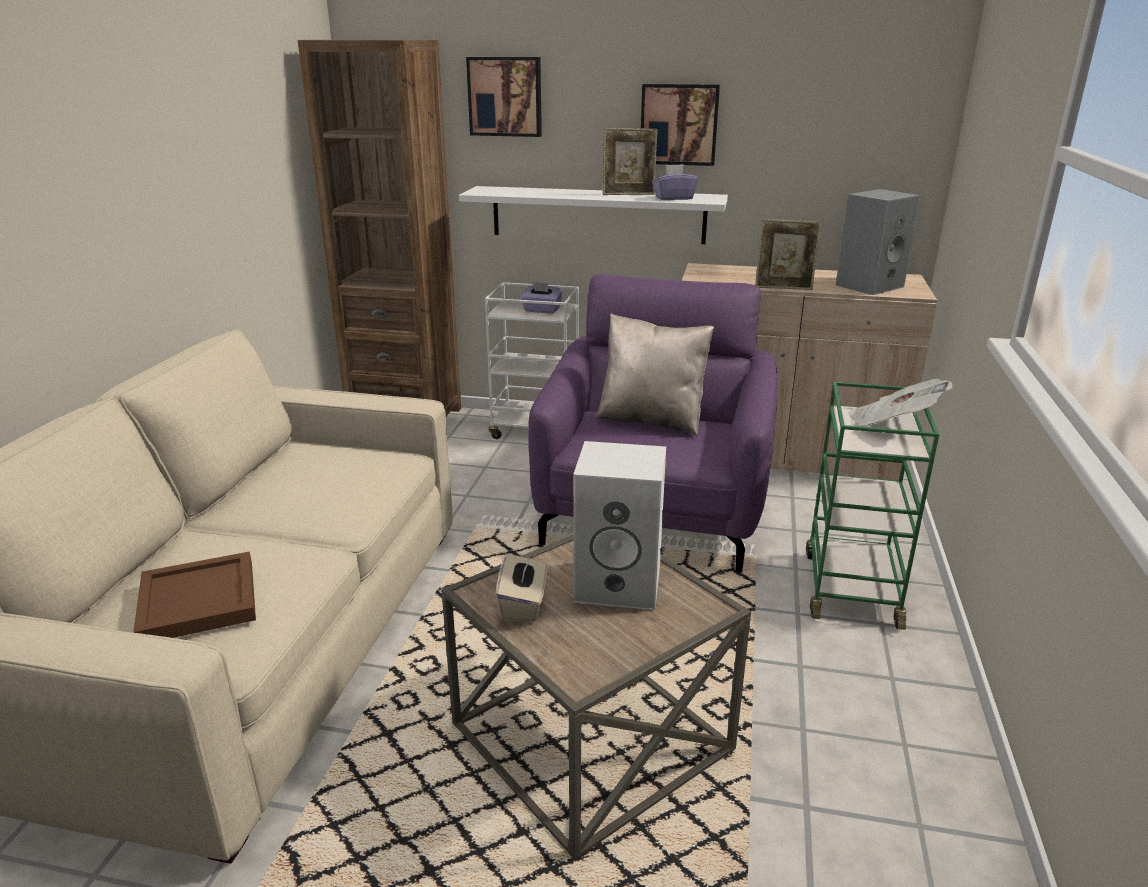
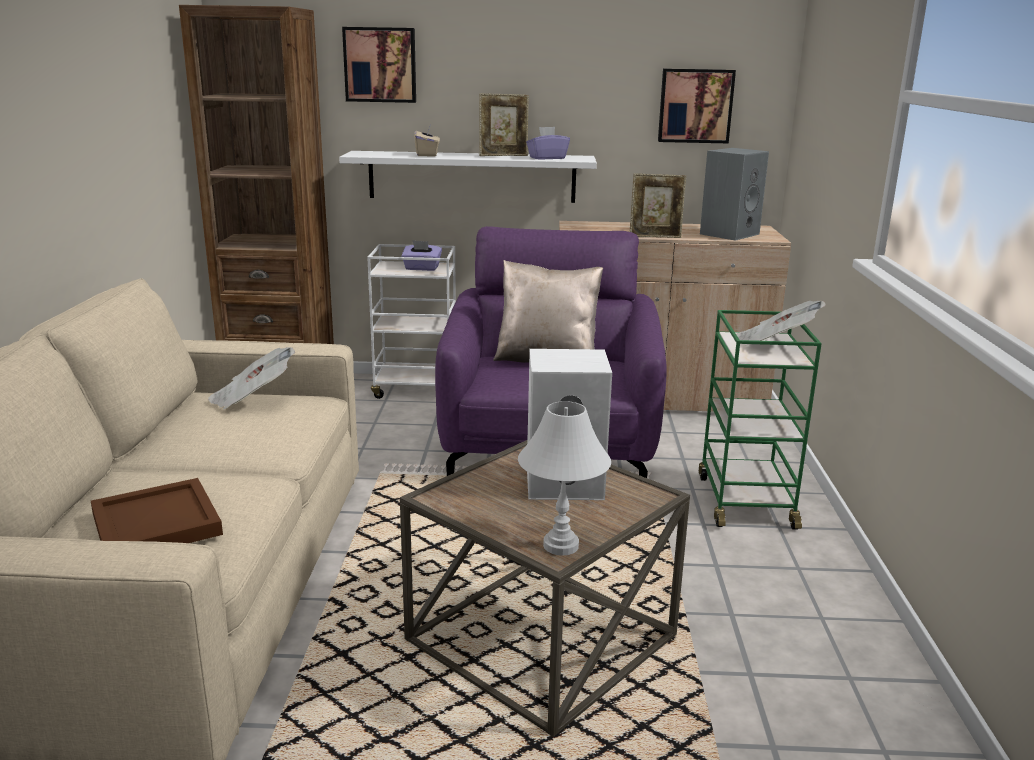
camera: 10 degrees left, 5 degrees down
beige tissue box [496,554,548,622] -> beige tissue box moved to [414,125,440,156]
picture [641,84,720,166] -> picture moved to [658,69,736,143]
none -> newspaper [208,347,295,409]
none -> white table lamp [518,401,611,556]

